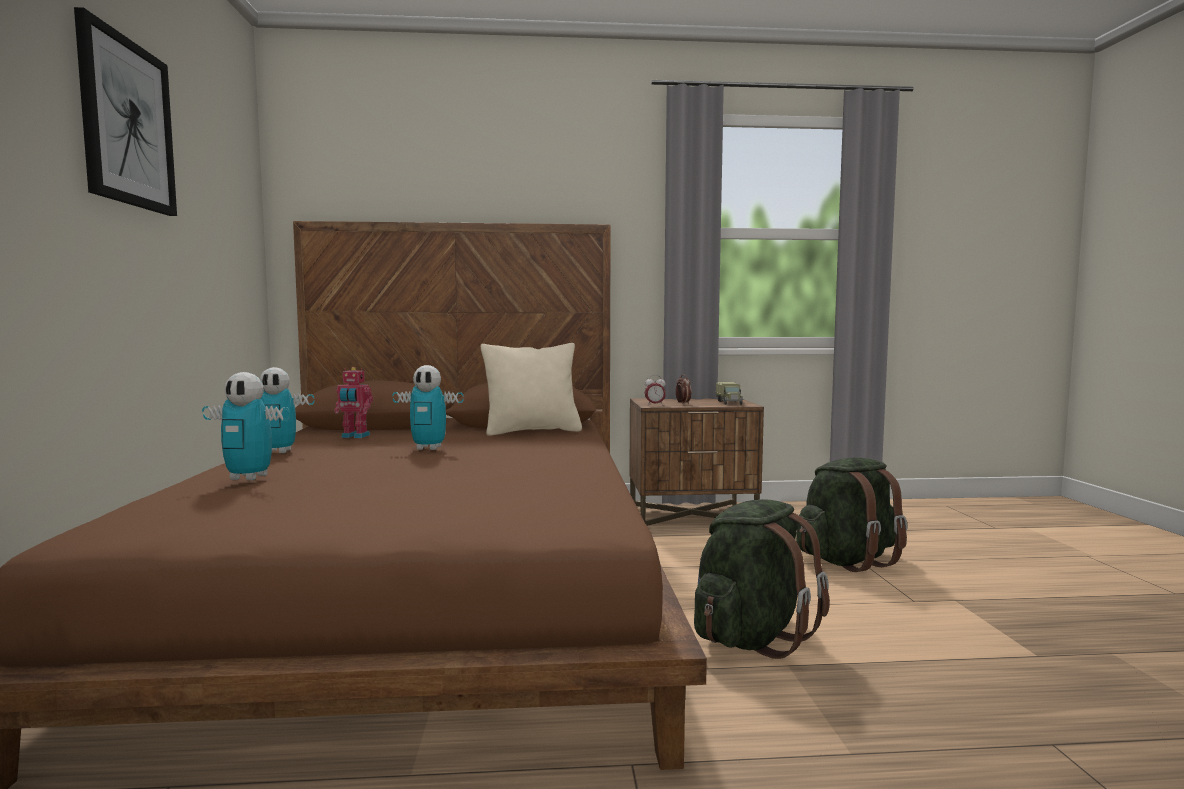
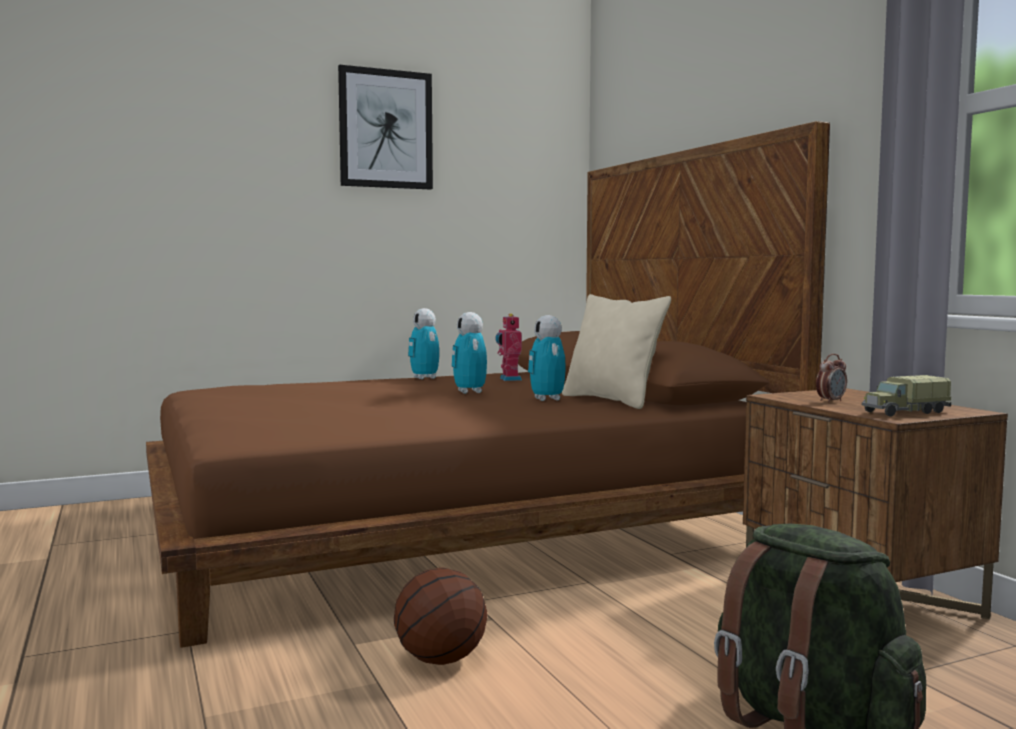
camera: 70 degrees right, 0 degrees up
toy robot [202,372,290,480] -> toy robot moved to [528,315,566,401]
alarm clock [645,376,666,406] -> none
green backpack [694,499,830,659] -> basketball [394,567,487,665]

